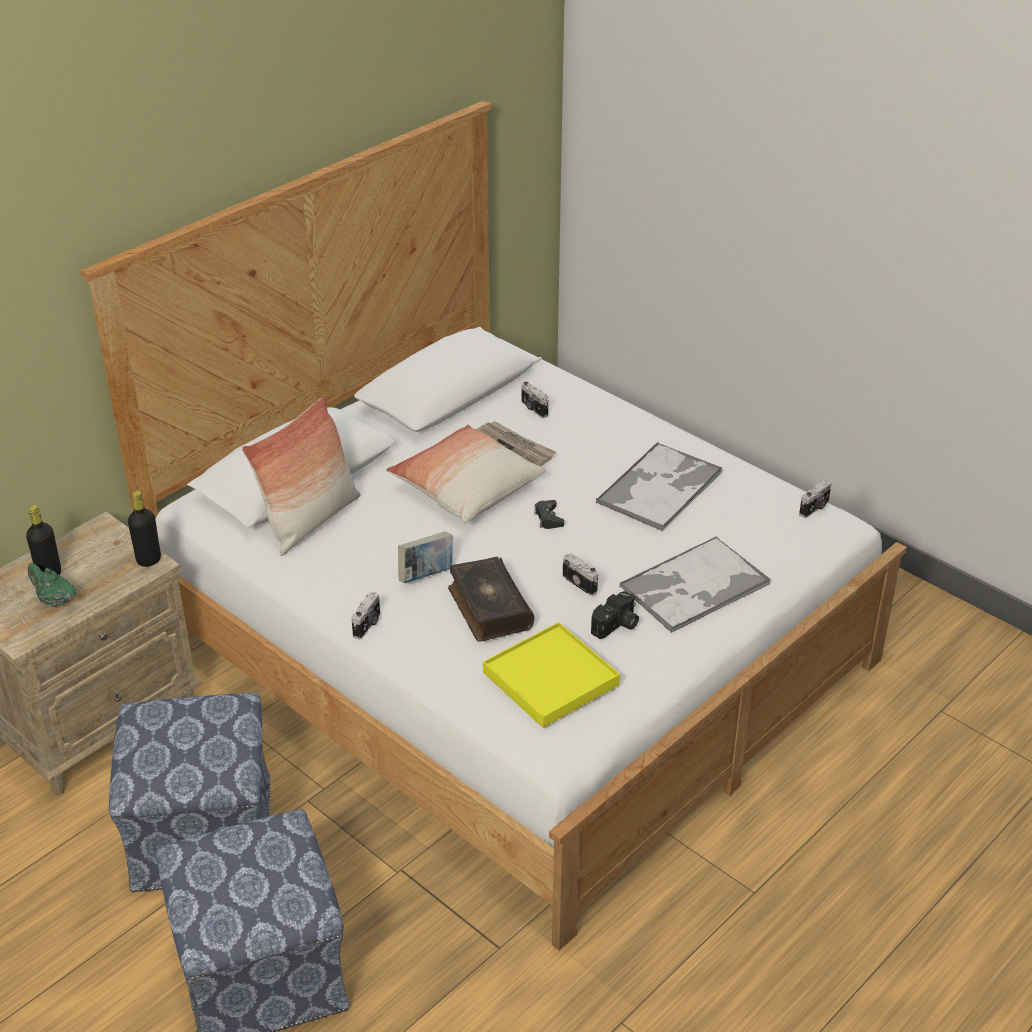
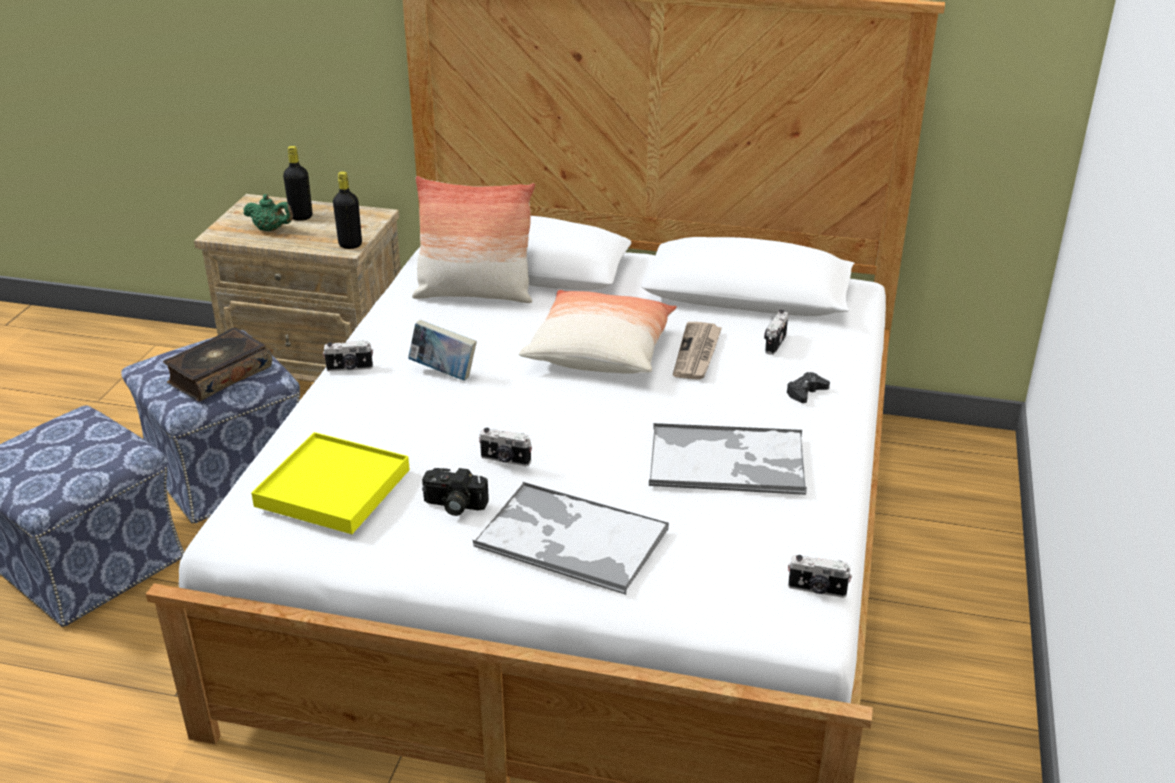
camera: 60 degrees right, 5 degrees down
green teapot [27,563,77,608] -> green teapot turned 105 degrees clockwise [243,194,293,231]
book [448,557,534,642] -> book moved to [163,327,272,401]
black game controller [534,500,564,529] -> black game controller moved to [786,372,830,403]
camera [563,553,598,596] -> camera turned 90 degrees clockwise [479,428,532,466]

